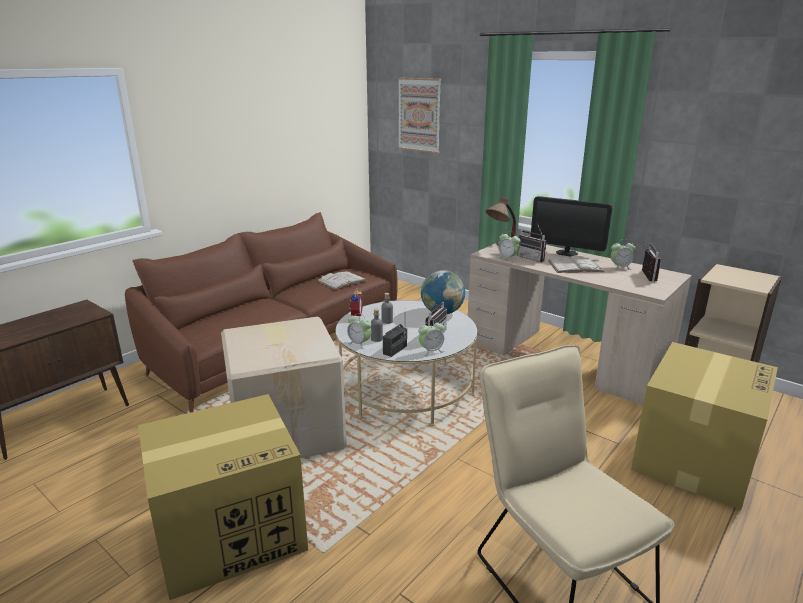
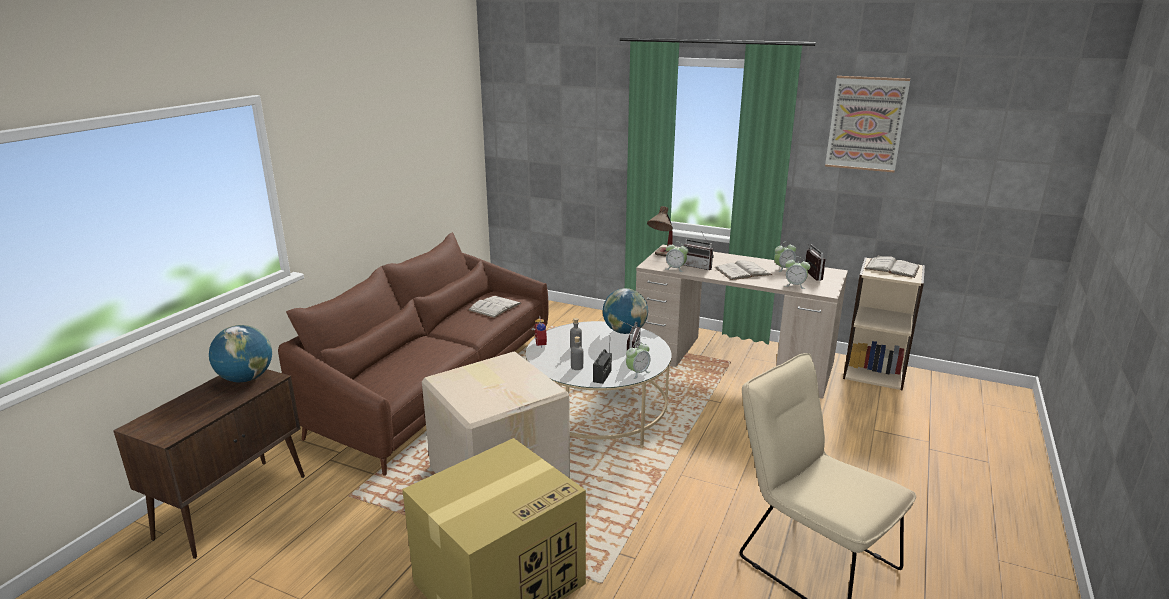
camera: 15 degrees left, 0 degrees up
alarm clock [347,313,372,349] -> alarm clock moved to [785,257,811,289]
picture [398,78,441,153] -> picture moved to [825,76,910,172]
monitor [531,196,613,256] -> none
cardboard box [631,342,778,510] -> none
none -> globe [209,325,272,382]
none -> white book [865,255,920,278]

